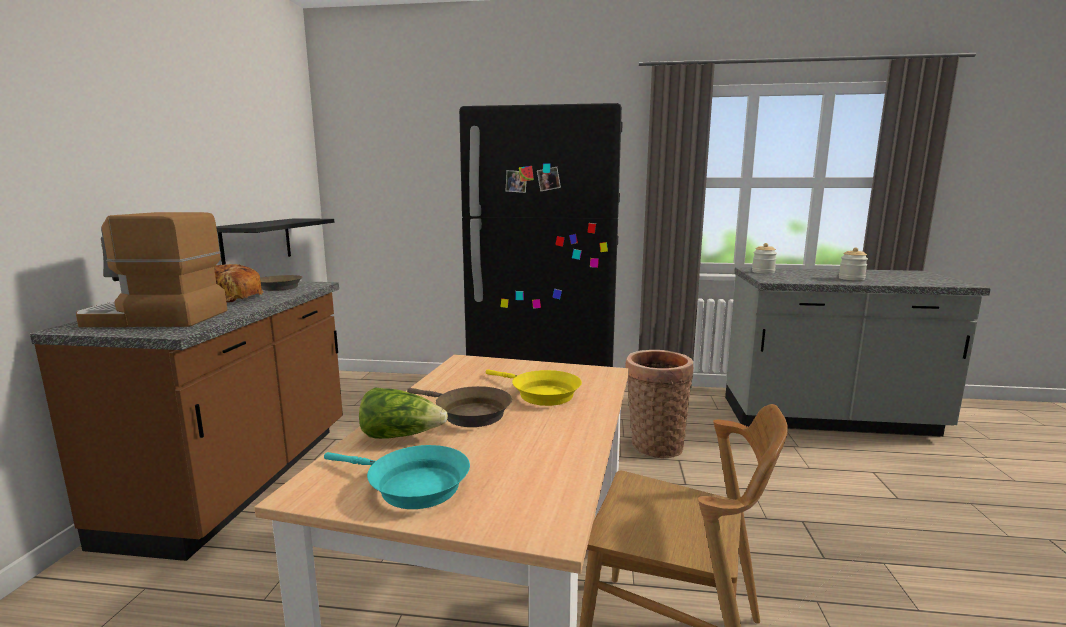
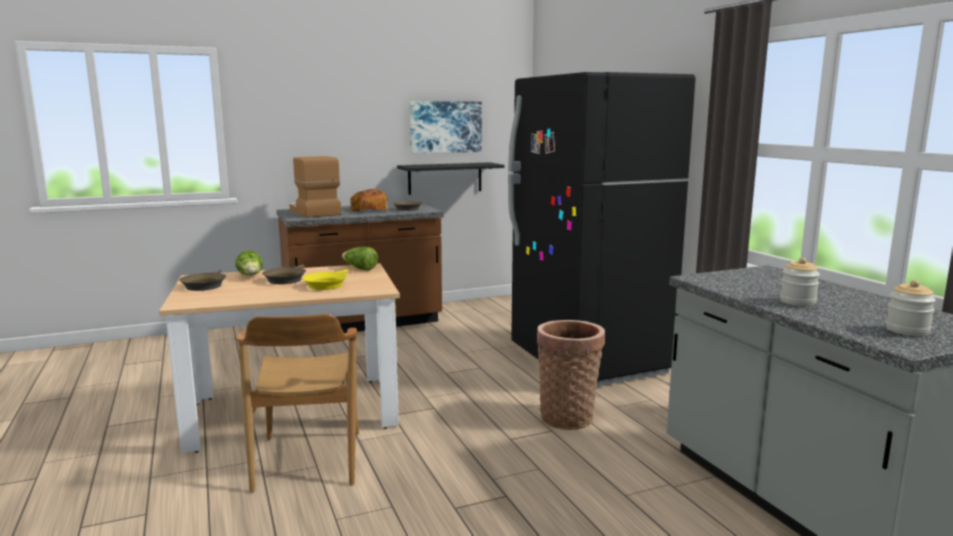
camera: 60 degrees right, 0 degrees up
turquoise frying pan [324,445,470,509] -> brown frying pan [179,270,226,291]
jar [752,243,777,274] -> jar moved to [886,280,936,336]
none -> lettuce [342,247,378,271]
none -> picture [409,101,482,153]

